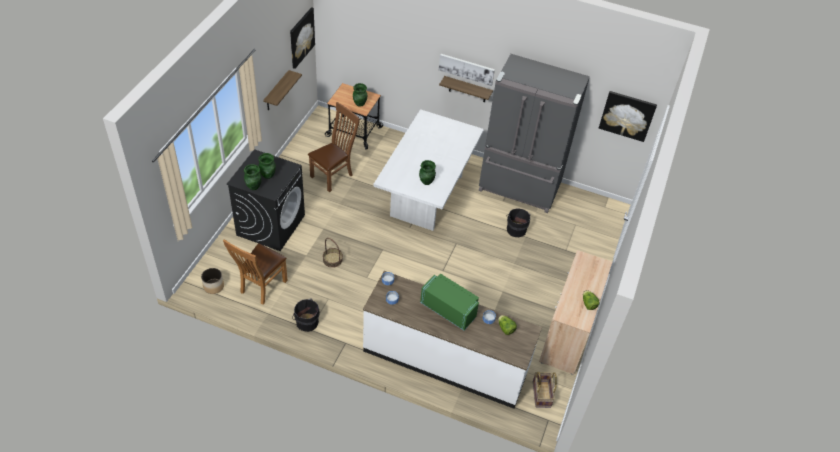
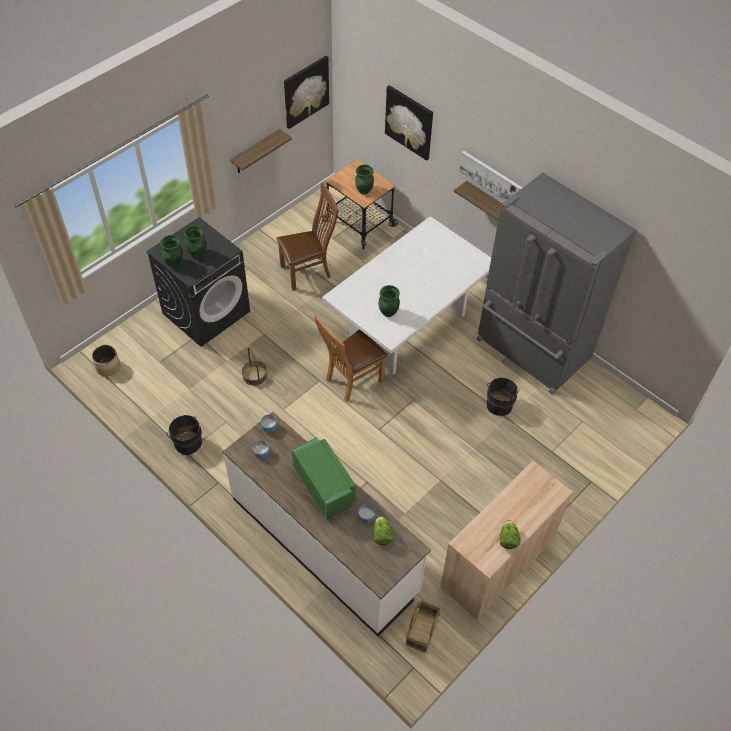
camera: 25 degrees right, 5 degrees up
brown chair [223,239,288,305] -> brown chair moved to [314,315,387,402]
picture [599,91,657,142] -> picture moved to [385,85,433,161]

